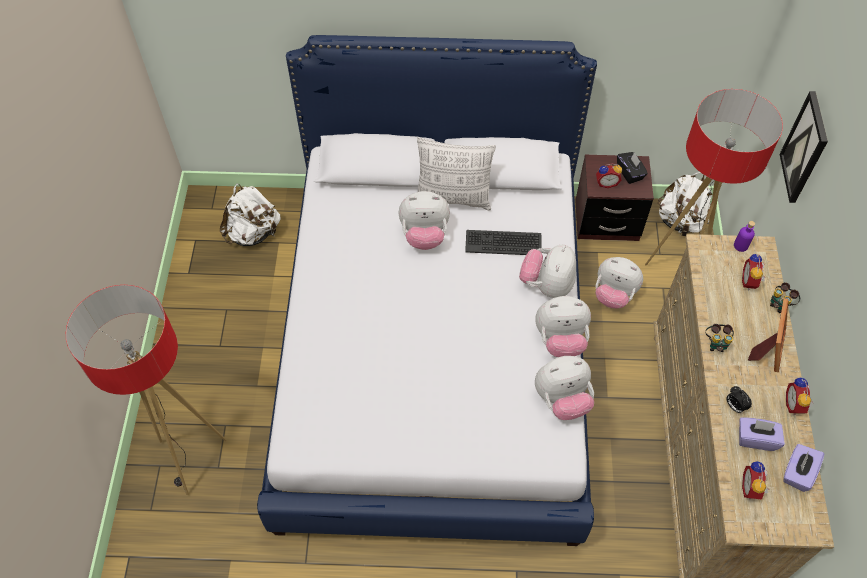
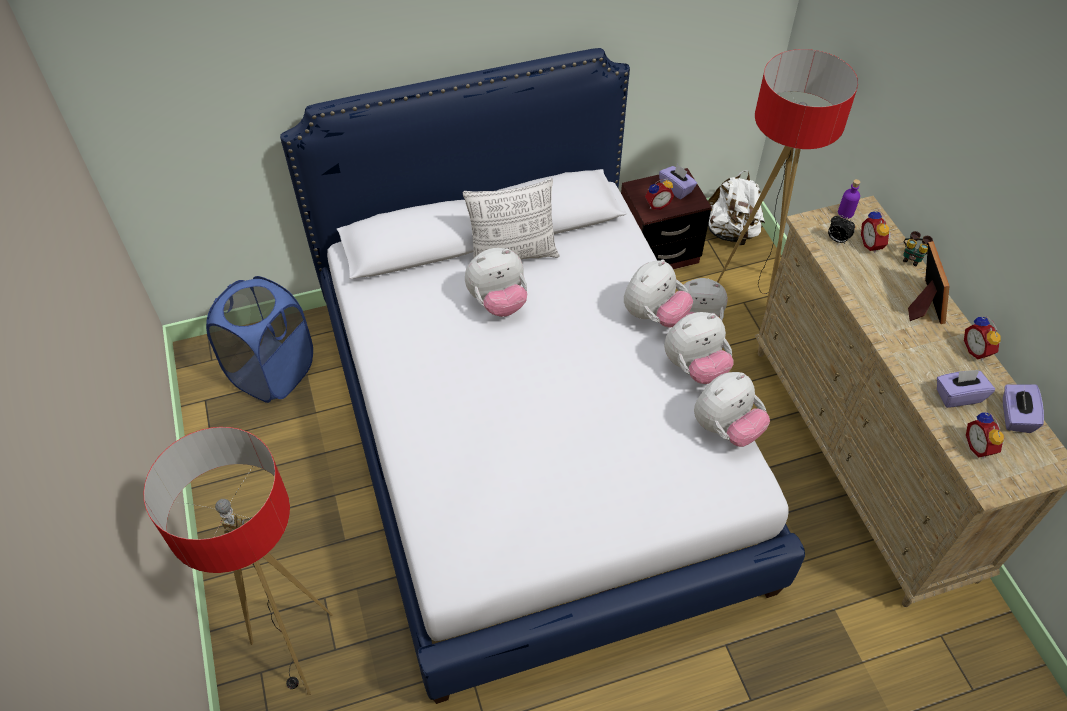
camera: 20 degrees left, 5 degrees down
white backpack [220,184,281,246] -> blue laundry basket [206,276,313,403]
keyboard [465,230,542,255] -> none
plush toy [519,245,576,298] -> plush toy turned 135 degrees counterclockwise [624,259,693,328]
black tissue box [617,152,648,184] -> purple tissue box [659,164,697,199]
binoculars [705,324,734,352] -> none
alarm clock [726,386,752,413] -> alarm clock moved to [828,215,855,244]
picture [779,91,828,203] -> none

